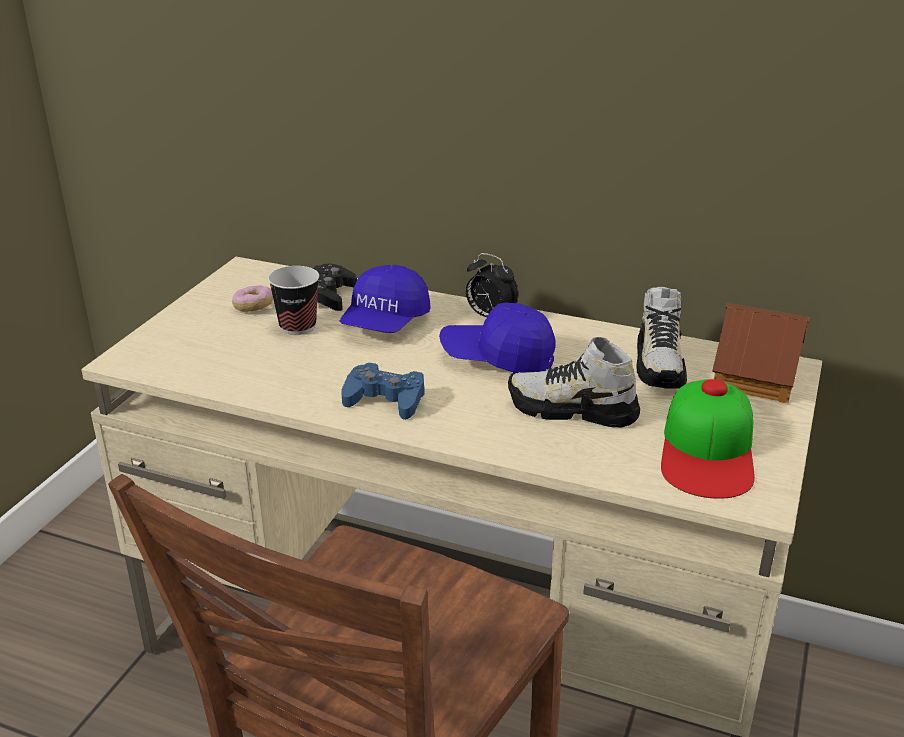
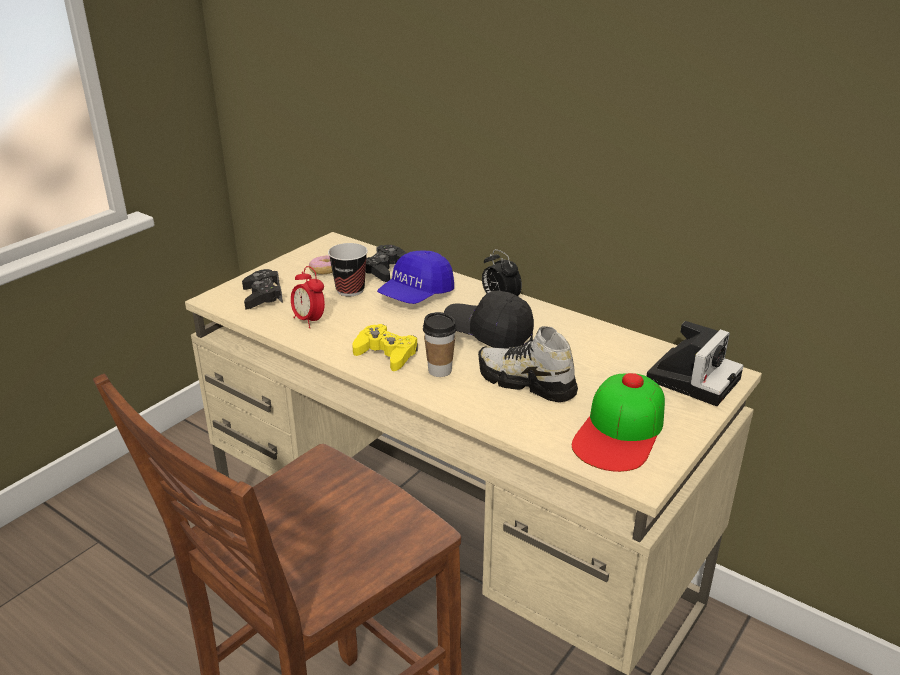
camera: 15 degrees right, 0 degrees up
blue game controller [342,363,425,420] -> yellow game controller [352,324,418,371]
blue cap [439,302,556,373] -> black cap [444,291,534,348]
shoe [636,287,687,389] -> none
toy house [712,303,809,403] -> camera [646,321,744,406]
none -> black game controller [242,269,283,309]
none -> alarm clock [291,266,325,328]
none -> cup [423,312,457,377]

